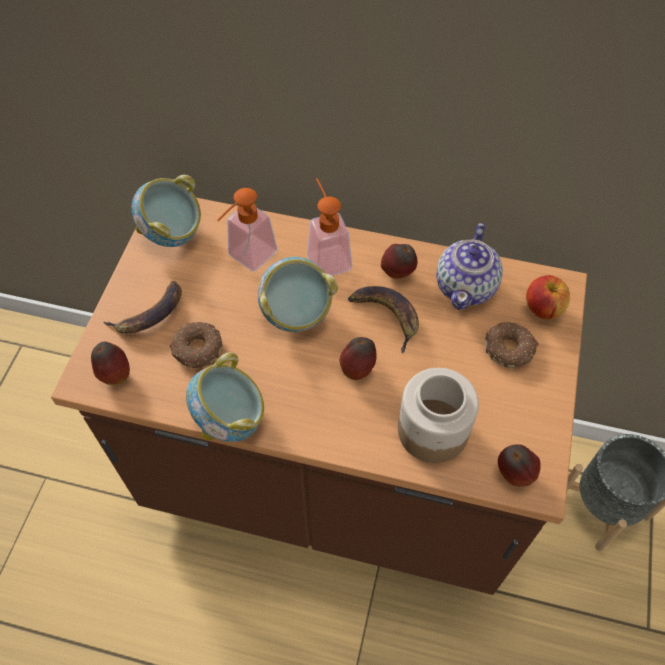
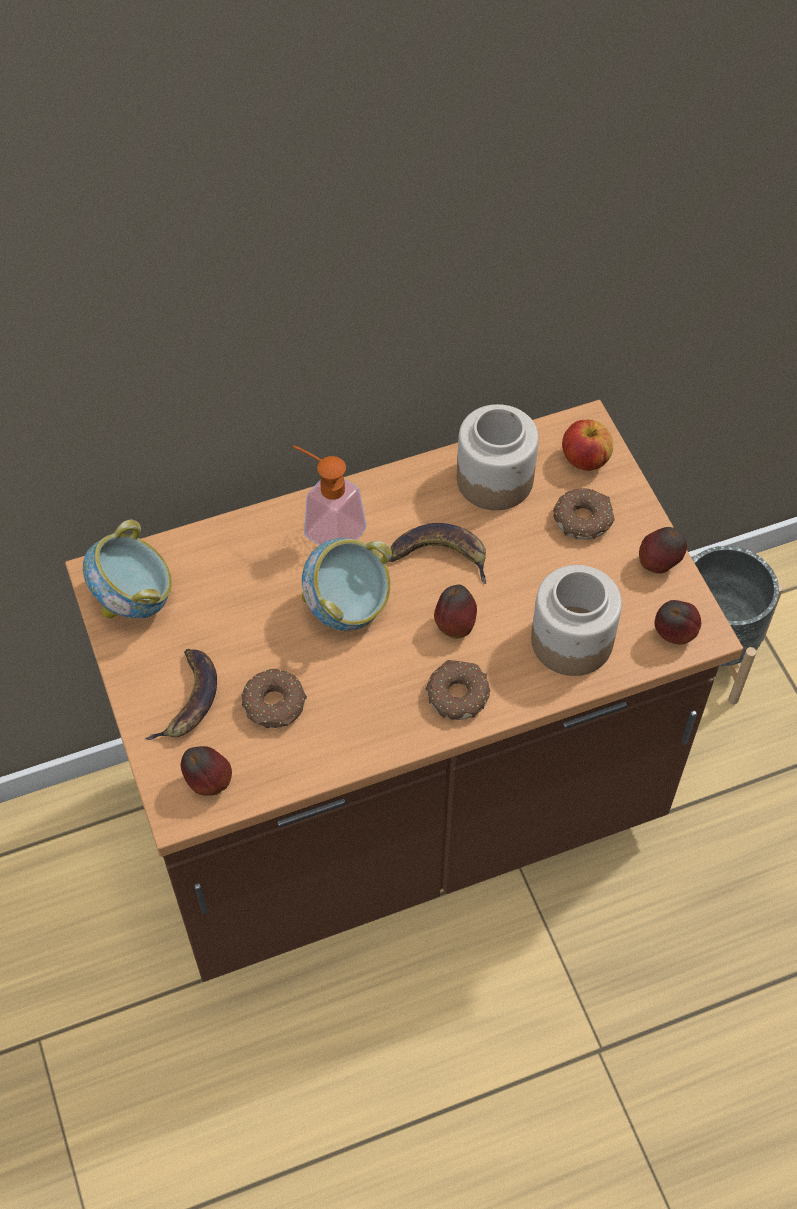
camera: 35 degrees left, 0 degrees up
bowl [186,352,264,442] -> none
soap dispenser [217,188,278,271] -> none
apple [381,244,418,278] -> apple moved to [639,527,687,574]
teapot [436,223,503,310] -> jar [457,404,539,510]
none -> donut [425,660,490,720]

